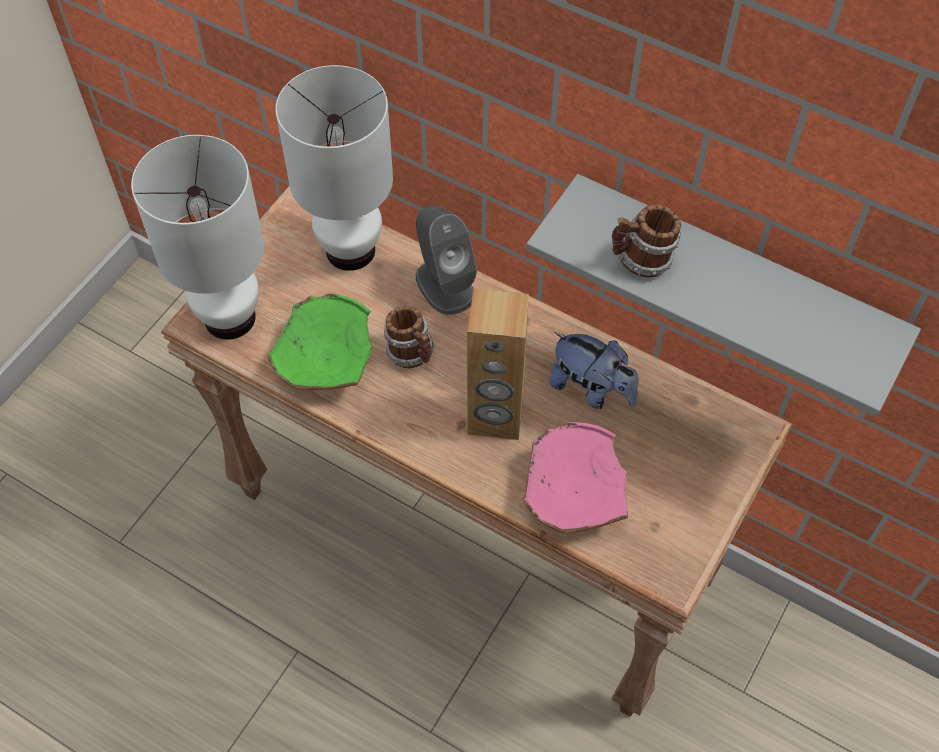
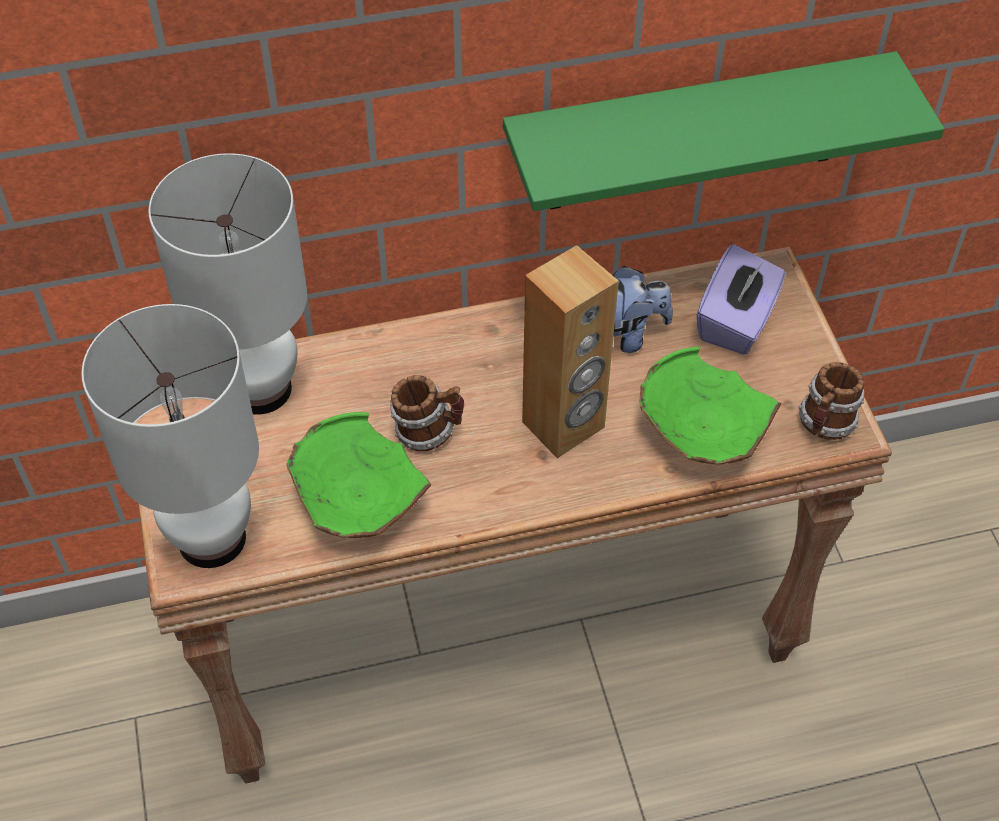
camera: 45 degrees left, 5 degrees down
grey speaker [416,206,477,315] -> none
pink bowl [524,422,628,534] -> green bowl [640,347,781,465]
grey shelf [526,174,921,417] -> green shelf [503,52,944,211]
mug [612,204,681,278] -> mug moved to [798,362,864,440]
none -> purple tissue box [697,244,786,355]

